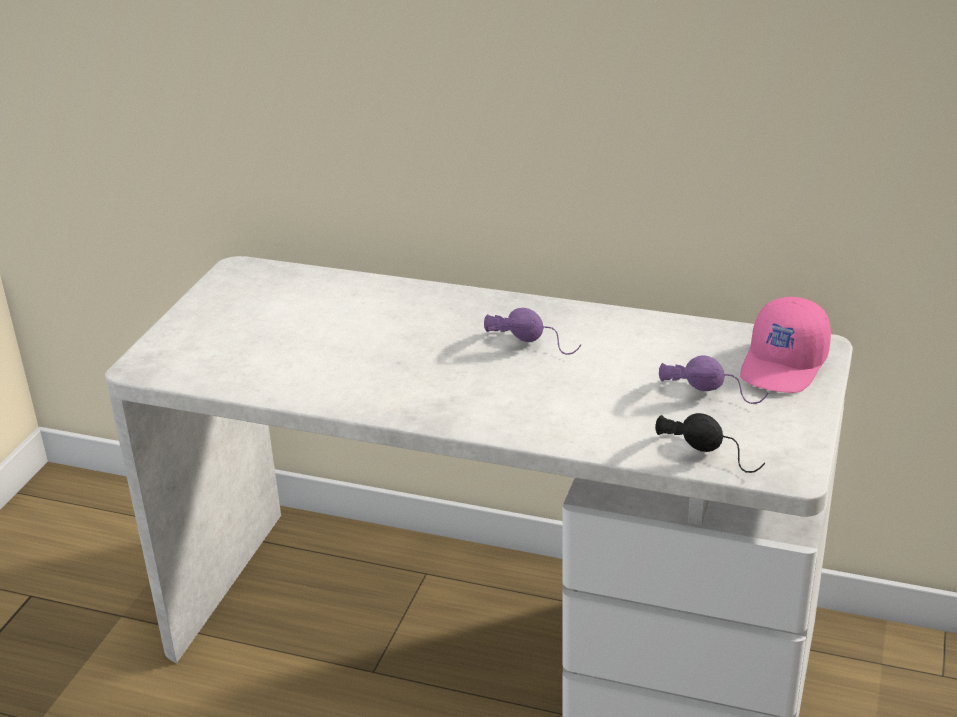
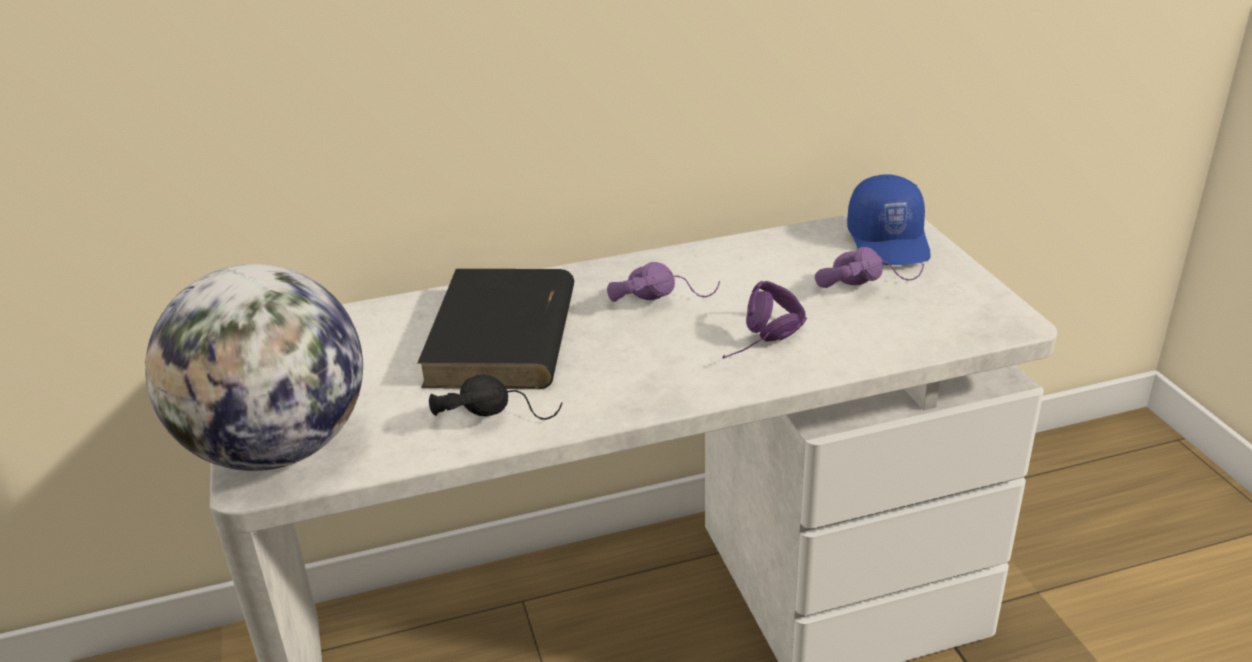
camera: 35 degrees left, 0 degrees up
black headphones [655,413,765,473] -> black headphones moved to [429,374,563,420]
pink cap [740,297,831,393] -> blue cap [847,174,931,265]
none -> globe [145,264,363,471]
none -> black book [417,269,574,389]
none -> purple headphones [722,280,807,358]

